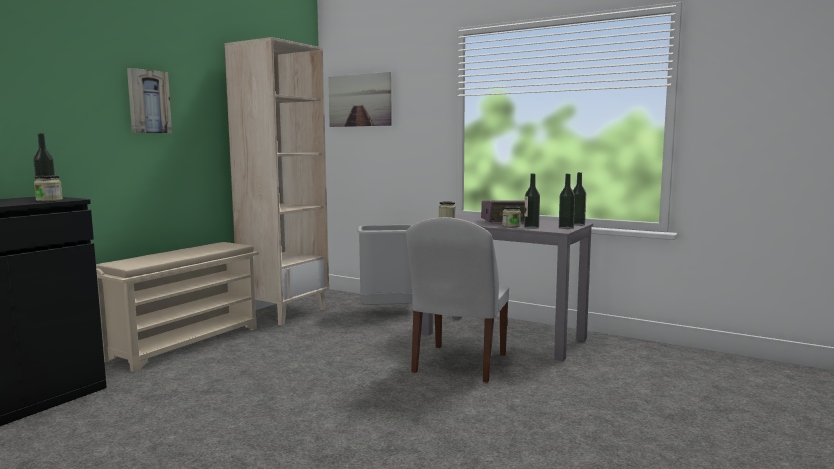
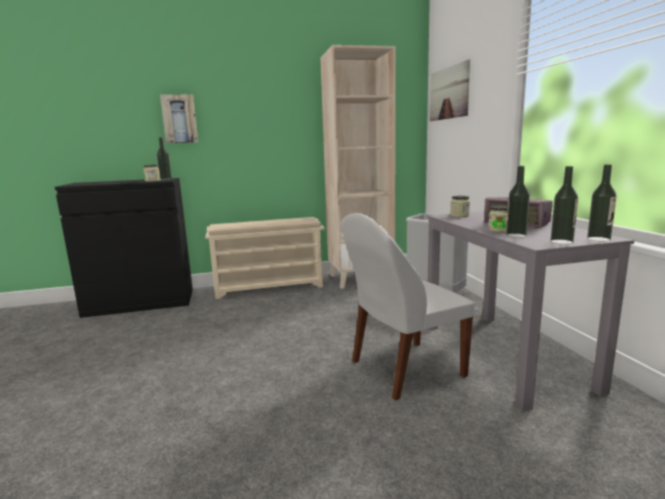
camera: 45 degrees right, 5 degrees up
picture [127,68,172,133] -> picture moved to [160,94,198,143]

